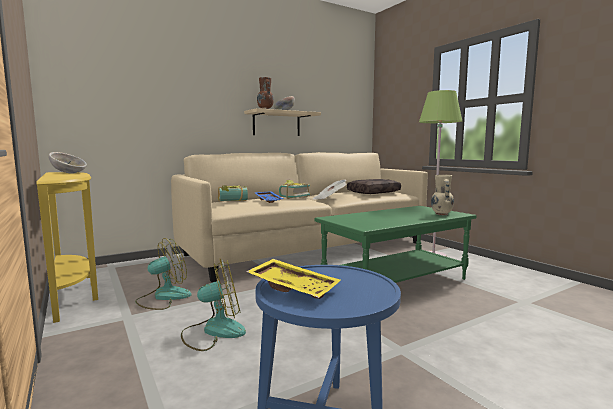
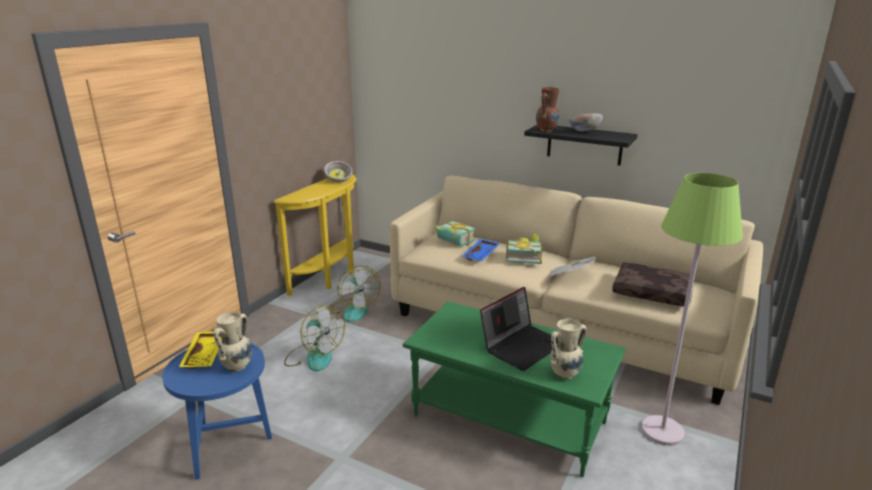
camera: 60 degrees right, 15 degrees up
fan [135,238,192,310] -> fan turned 45 degrees clockwise [328,266,381,322]
beige shelf [244,108,321,136] -> black shelf [524,125,638,166]
none -> beige vase [214,312,252,372]
none -> laptop [480,287,557,371]

